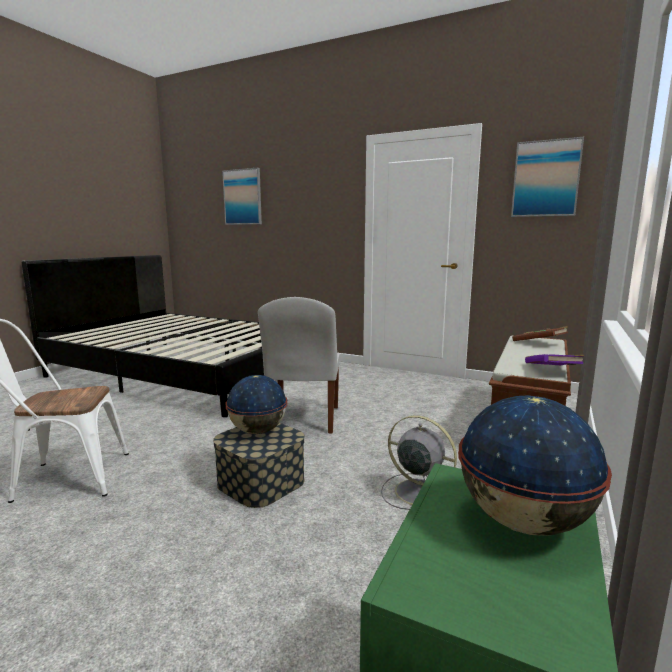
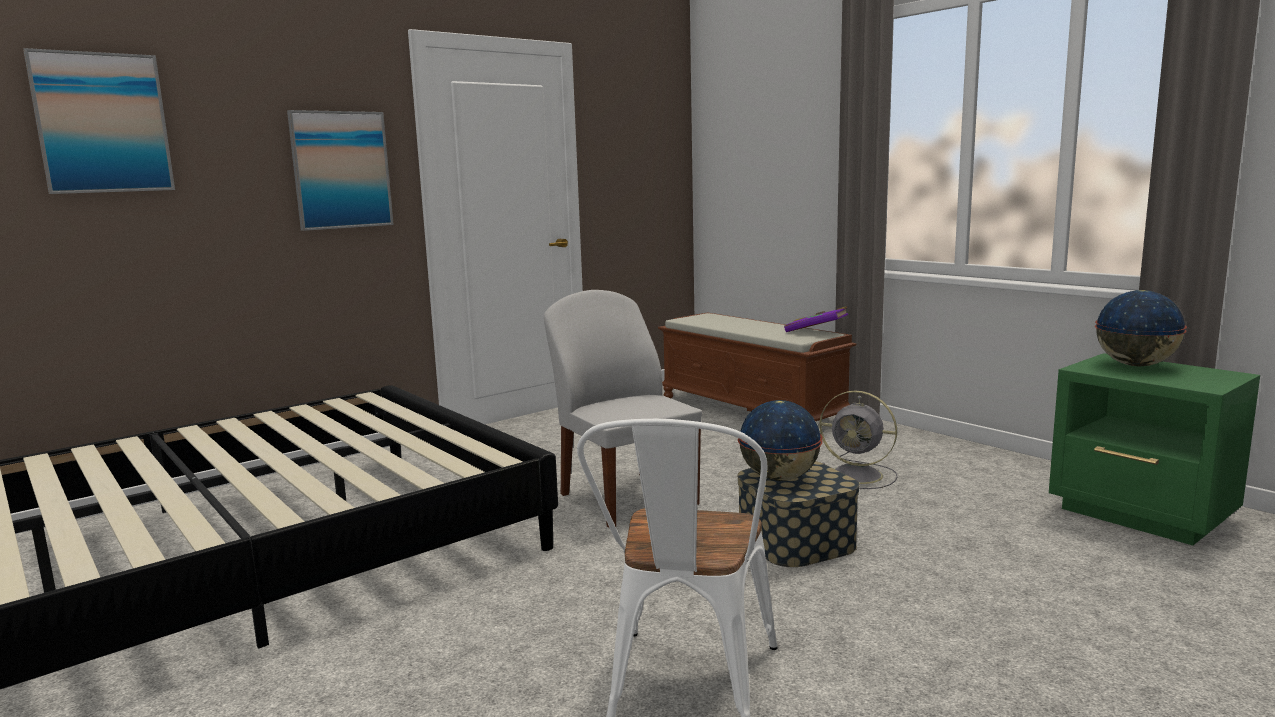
camera: 65 degrees left, 0 degrees up
white chair [258,297,340,434] -> white chair turned 150 degrees counterclockwise [544,290,702,528]
grey fan [381,415,457,510] -> grey fan turned 120 degrees counterclockwise [819,391,898,489]
picture [511,137,584,217] -> picture moved to [287,110,394,231]
brown book [512,326,568,341] -> none

